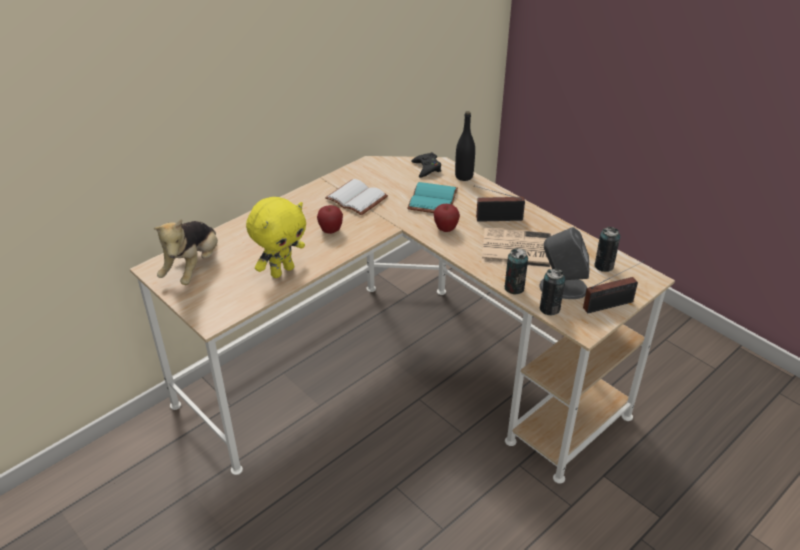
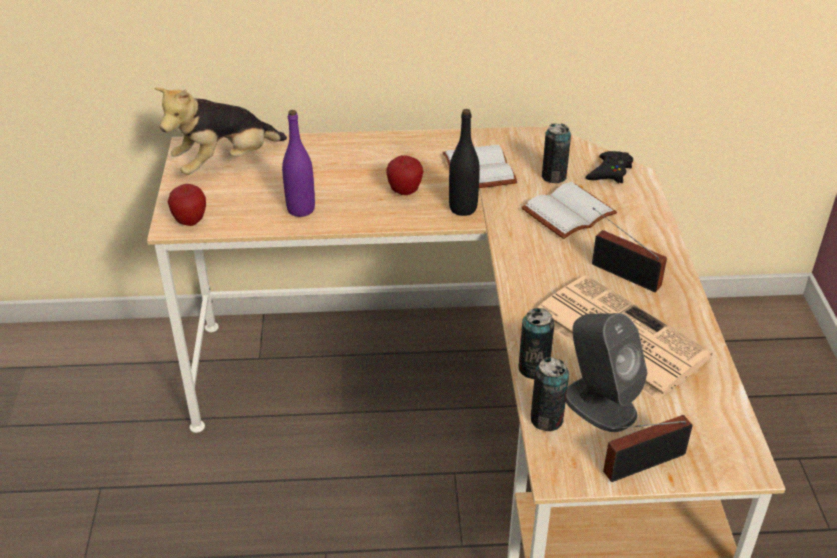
camera: 40 degrees right, 0 degrees up
yellow plush toy [246,197,306,278] -> purple bottle [282,110,315,217]
turquoise book [407,182,458,213] -> white book [521,182,617,239]
apple [434,204,460,232] -> apple moved to [168,184,206,226]
black bottle [455,111,475,181] -> black bottle moved to [449,109,480,216]
radio [583,261,644,313] -> radio turned 135 degrees clockwise [603,415,693,482]
can [594,227,621,272] -> can moved to [542,123,571,183]

